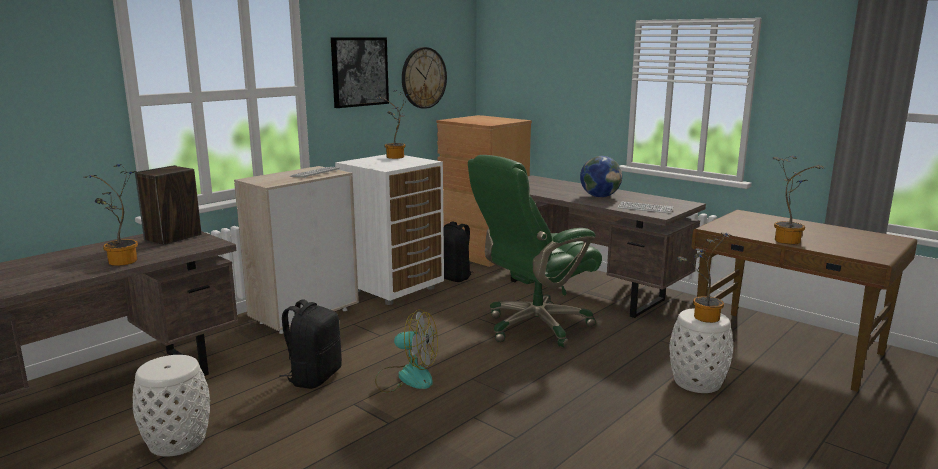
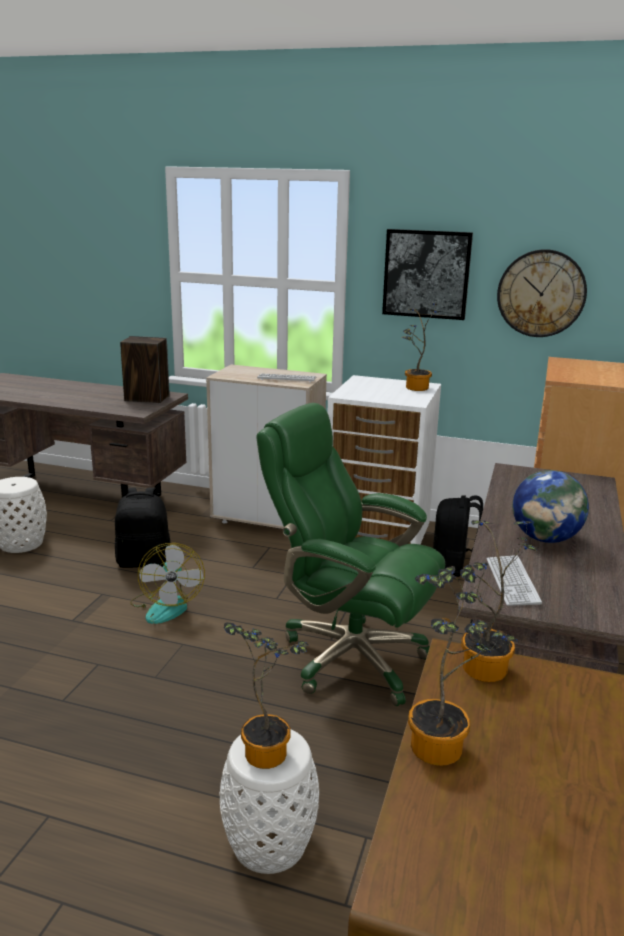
camera: 65 degrees right, 5 degrees up
potted plant [84,164,138,266] -> potted plant moved to [456,520,537,682]

